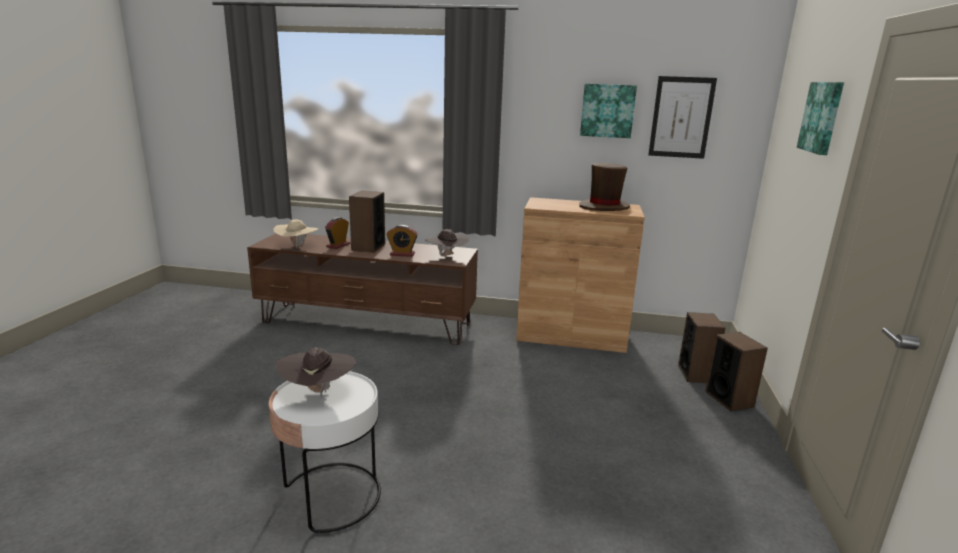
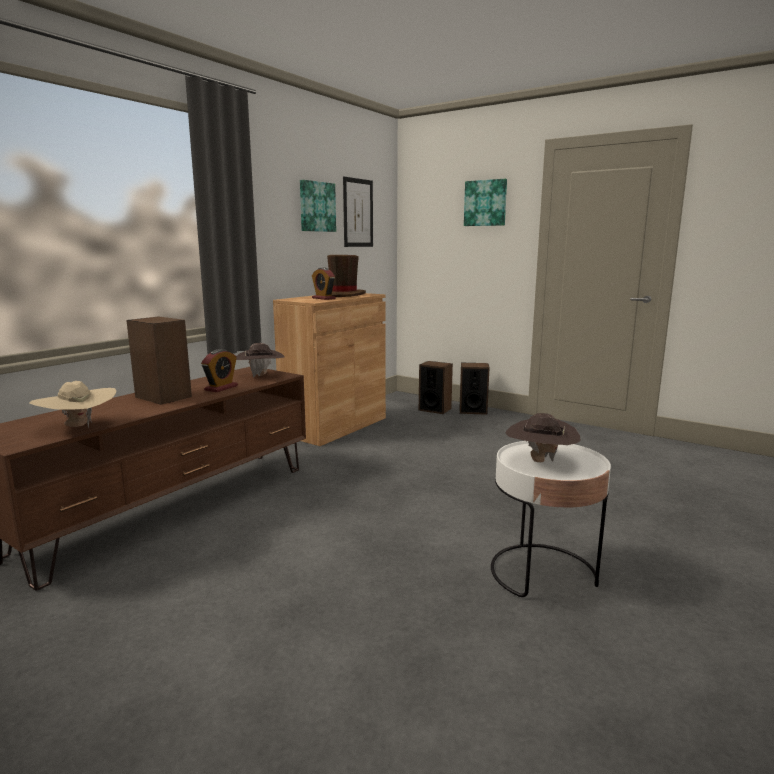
camera: 65 degrees left, 5 degrees down
alarm clock [325,217,350,249] -> alarm clock moved to [312,268,336,300]

